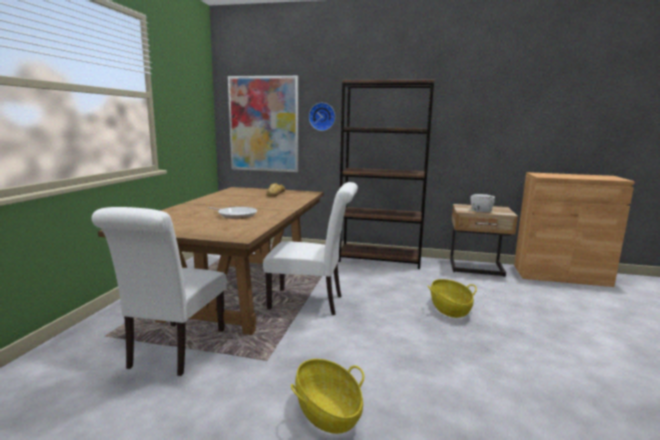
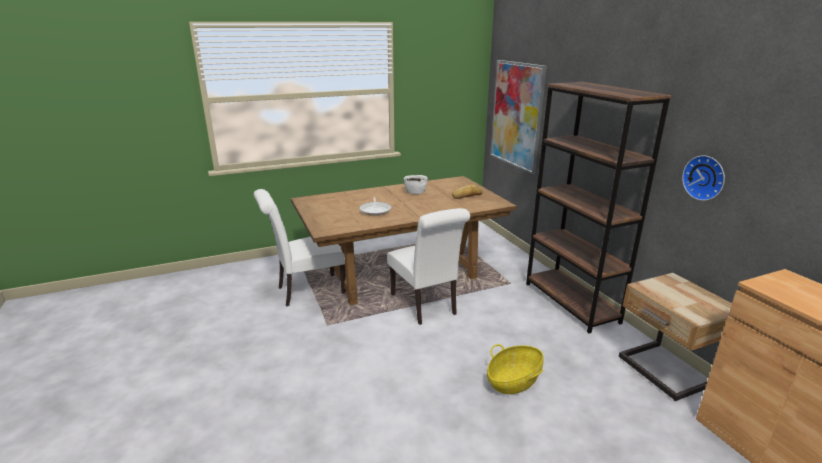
camera: 55 degrees right, 10 degrees up
basket [291,359,364,434] -> none
wall clock [309,103,335,131] -> wall clock moved to [682,156,725,201]
white bowl [471,194,495,212] -> white bowl moved to [404,175,428,194]

